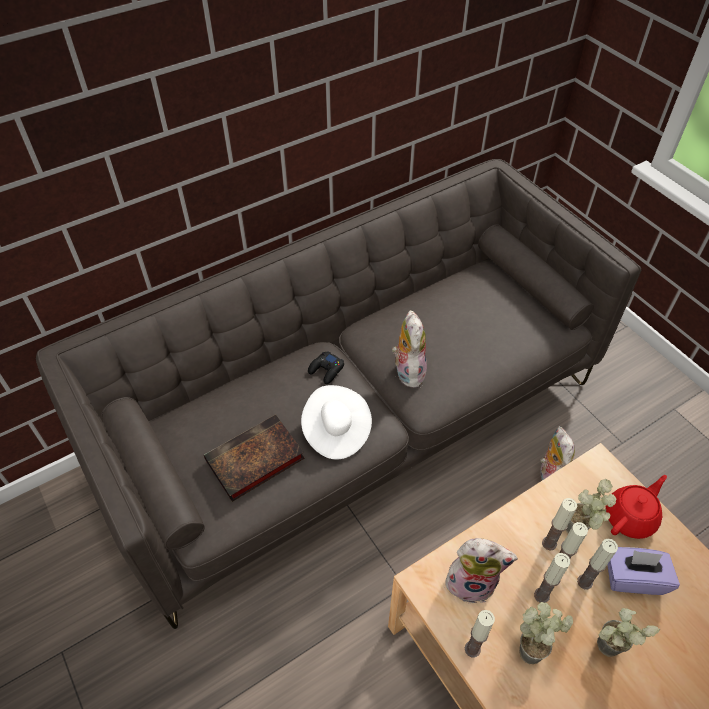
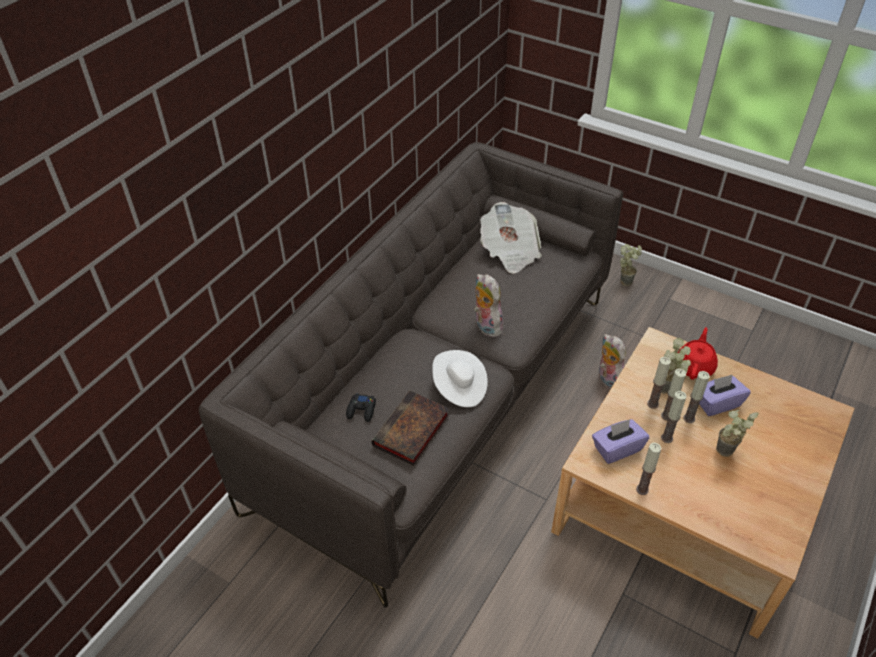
camera: 25 degrees left, 5 degrees down
black game controller [308,351,344,384] -> black game controller moved to [346,393,376,422]
plush toy [445,538,518,603] -> purple tissue box [592,419,649,464]
potted plant [519,602,573,664] -> potted plant moved to [620,244,642,286]
none -> newspaper [480,202,542,274]

